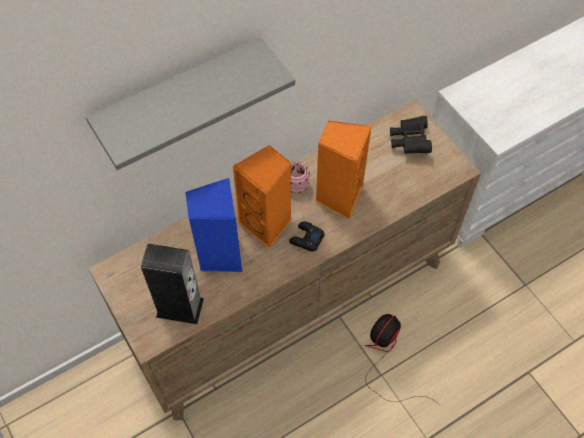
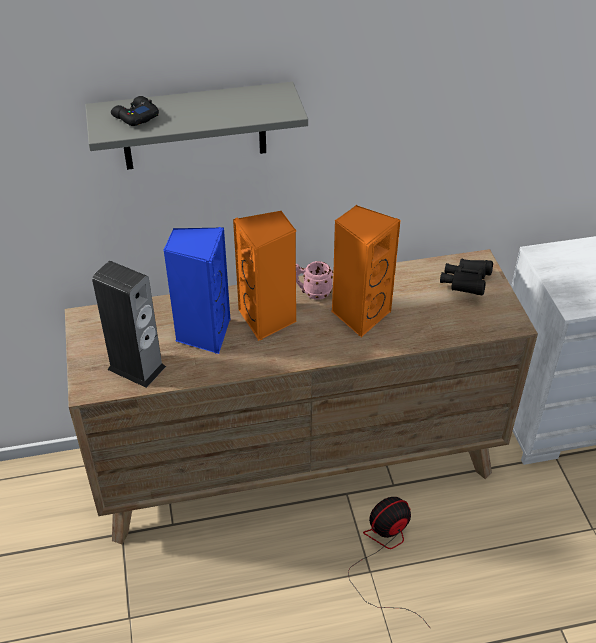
camera: 20 degrees right, 15 degrees down
black game controller [289,222,325,251] -> black game controller moved to [111,96,159,126]

